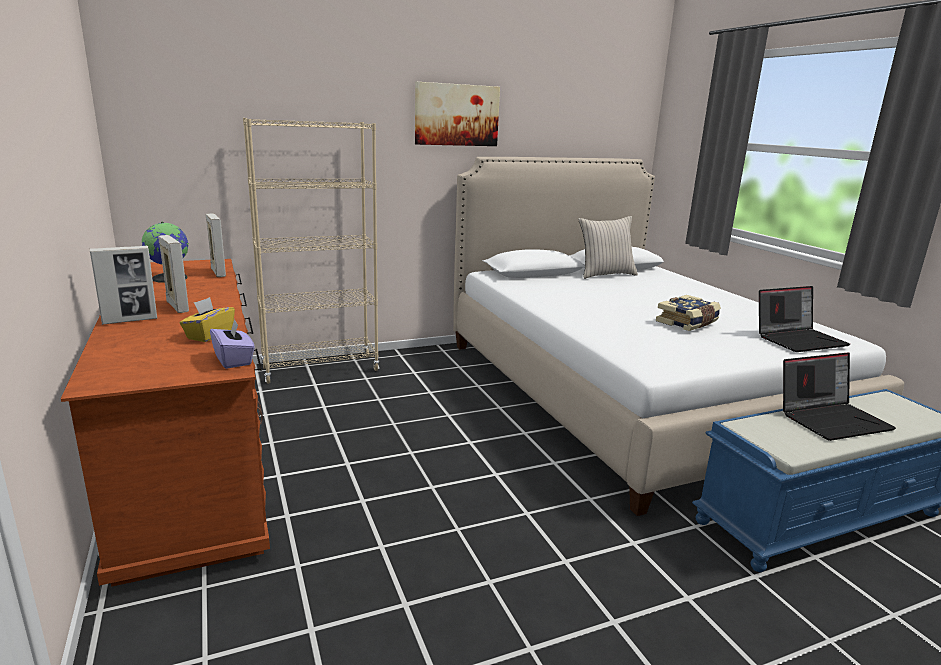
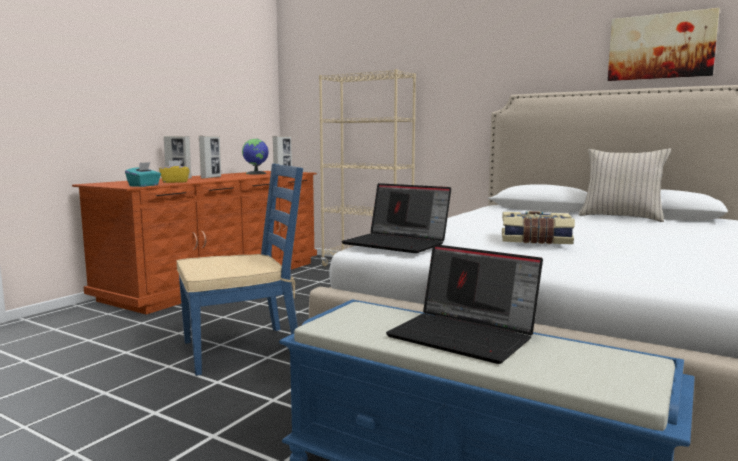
camera: 55 degrees right, 10 degrees down
purple tissue box [210,319,255,369] -> turquoise tissue box [125,162,161,187]
picture [415,82,500,146] -> picture moved to [608,8,720,81]
laptop [759,286,850,352] -> laptop moved to [341,183,451,253]
none -> blue chair [176,163,303,376]

